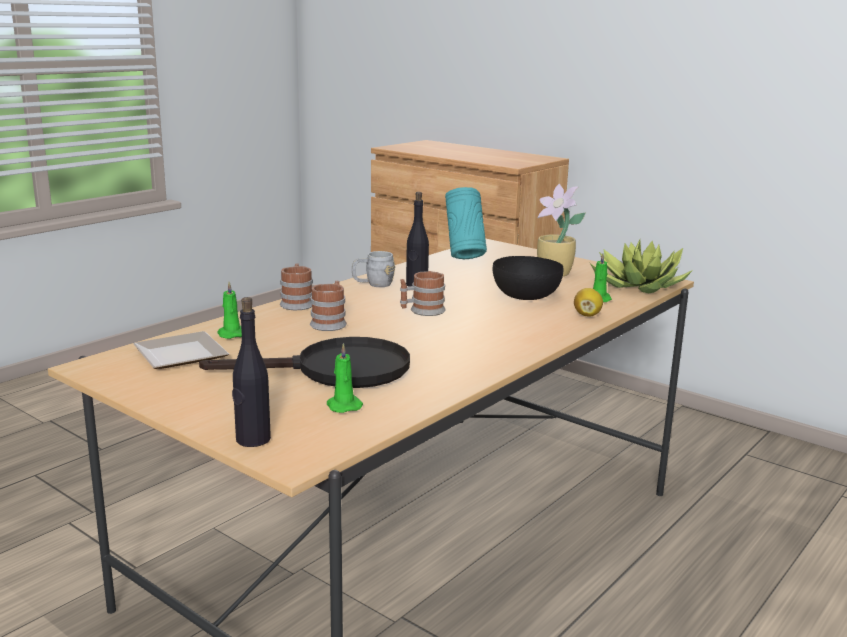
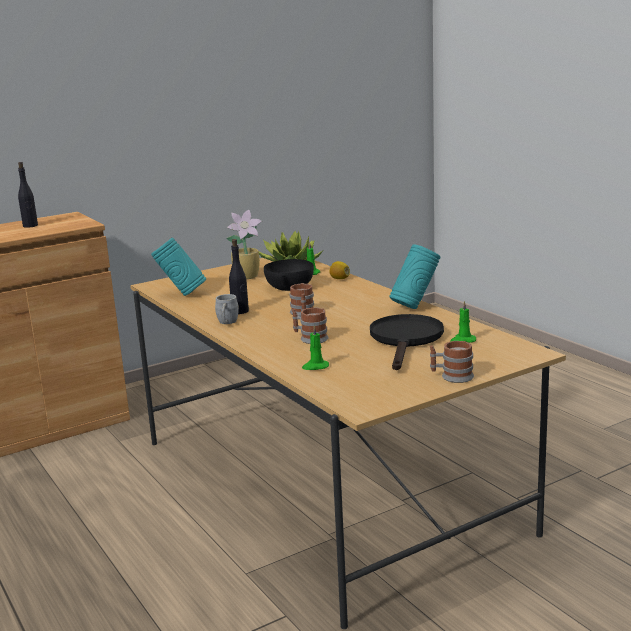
camera: 70 degrees left, 0 degrees up
plate [133,331,229,369] -> none
black bottle [232,297,271,447] -> black bottle moved to [18,162,38,228]
mug [280,263,313,310] -> mug moved to [430,341,474,383]
none -> turquoise vase [389,244,440,309]

